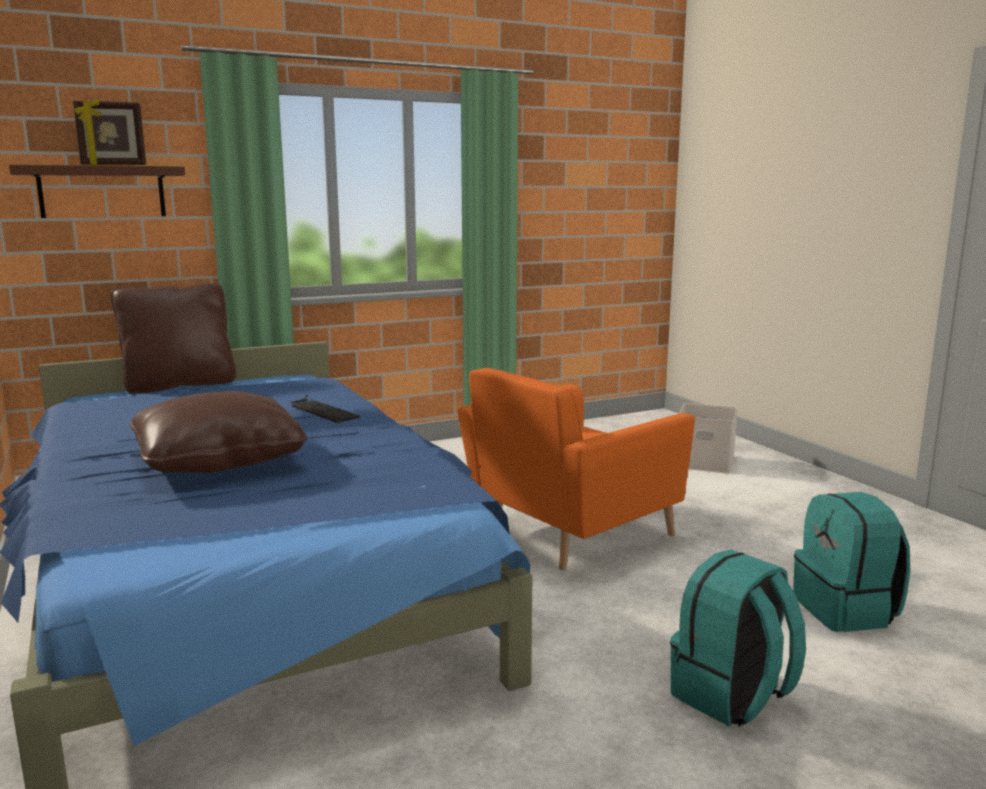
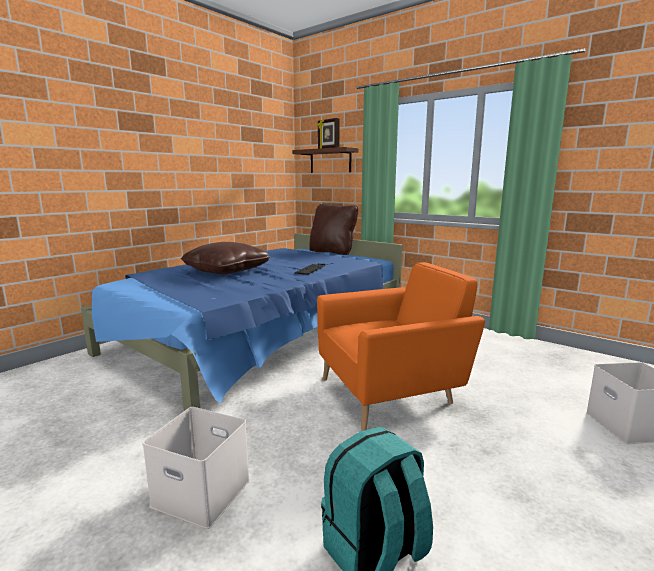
camera: 65 degrees right, 0 degrees up
orange armchair [458,368,695,570] -> orange armchair turned 135 degrees clockwise [317,262,485,431]
turquoise backpack [670,550,806,726] -> white storage box [142,407,250,529]

